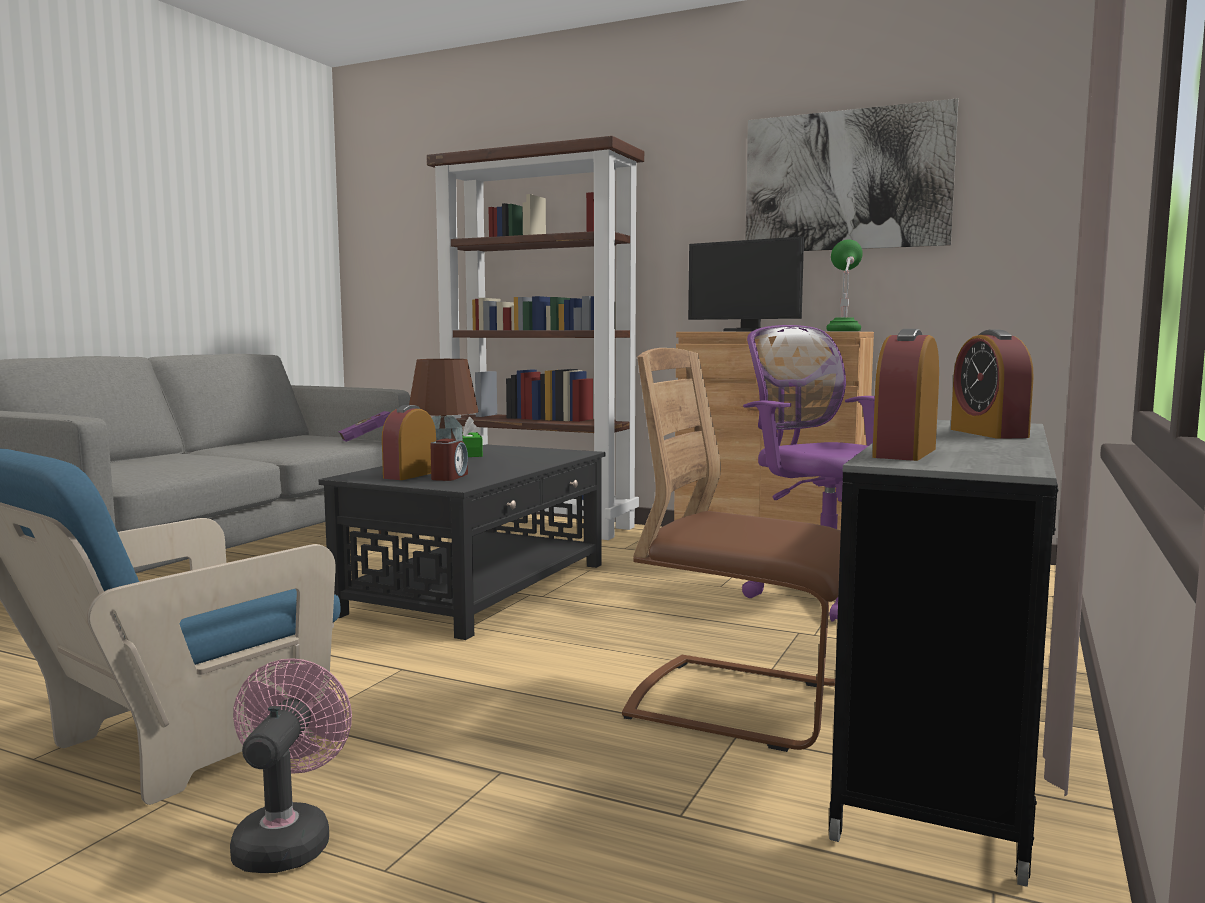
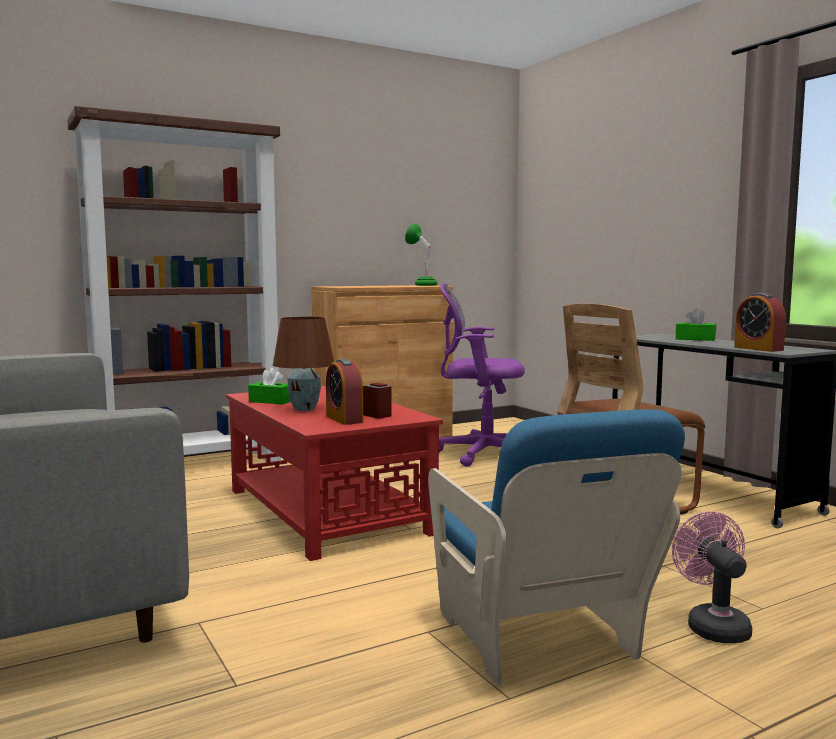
camera: 55 degrees left, 0 degrees up
pink fan [230,658,352,873] -> pink fan turned 45 degrees clockwise [672,511,752,643]
black coffee table [319,445,605,640] -> red coffee table [226,386,443,561]
purple book [338,411,390,442] -> none
monitor [688,236,804,331] -> none
picture [745,98,958,251] -> none
alarm clock [951,330,1033,439] -> green tissue box [676,308,716,341]

